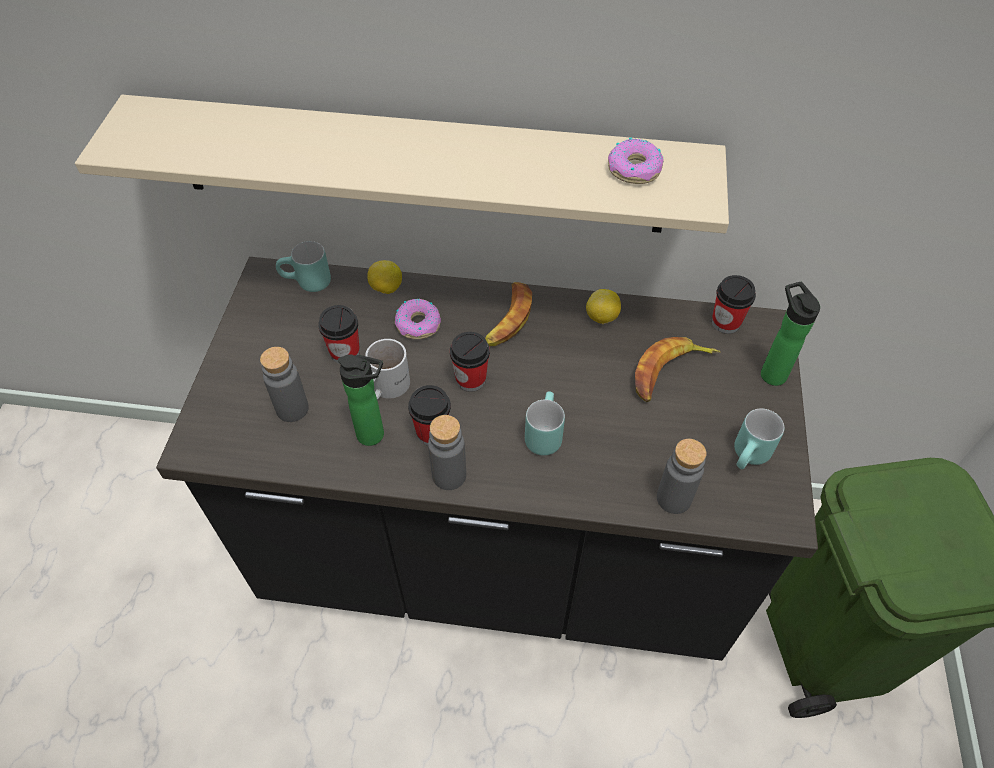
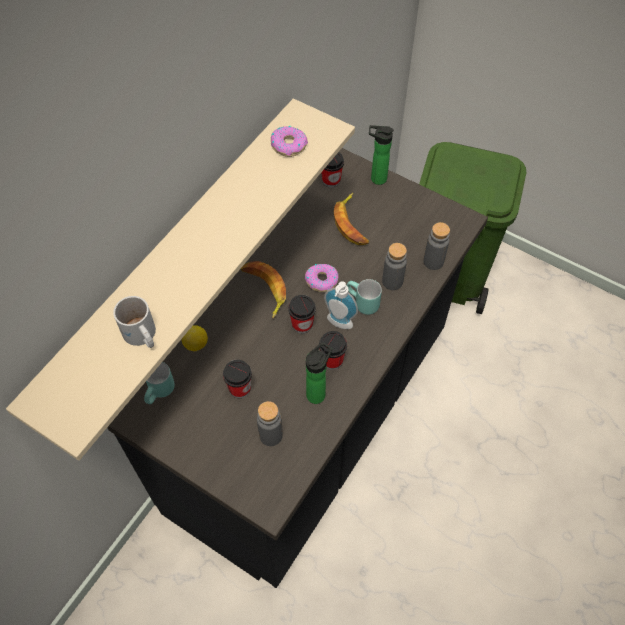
camera: 65 degrees left, 5 degrees up
white mug [365,339,410,399] -> white mug moved to [113,296,156,348]
donut [395,299,441,339] -> donut moved to [305,264,338,292]
grey bottle [428,415,466,490] -> grey bottle moved to [382,243,407,290]
lemon [586,289,621,324] -> none
turquoise mug [734,409,784,469] -> none
none -> soap dispenser [324,281,358,329]

